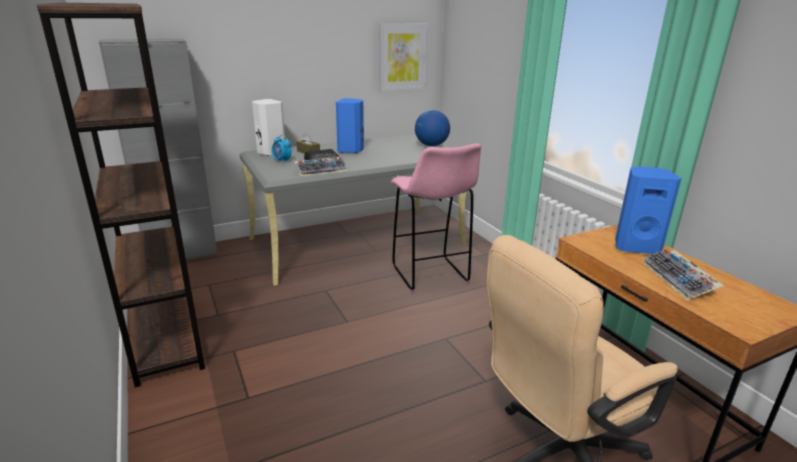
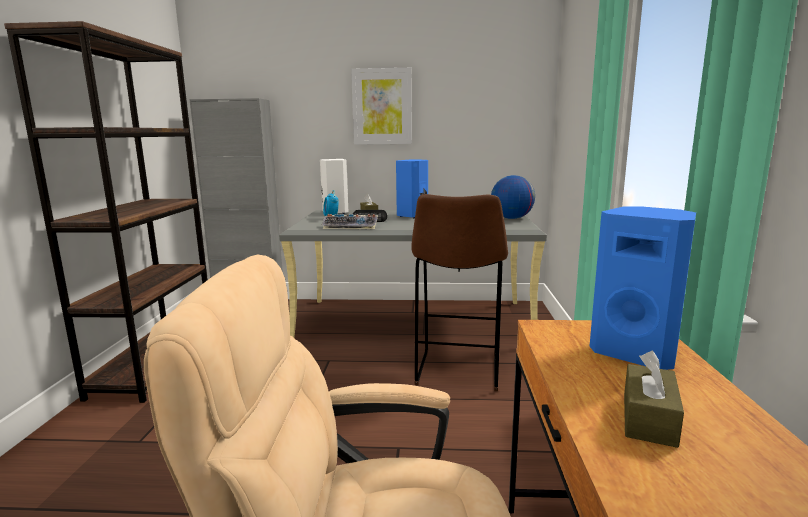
camera: 30 degrees right, 10 degrees down
picture [379,23,428,92] -> picture moved to [351,68,412,145]
pink stool [391,144,481,293] -> brown stool [411,194,508,391]
keyboard [643,249,724,300] -> brown tissue box [624,351,684,448]

